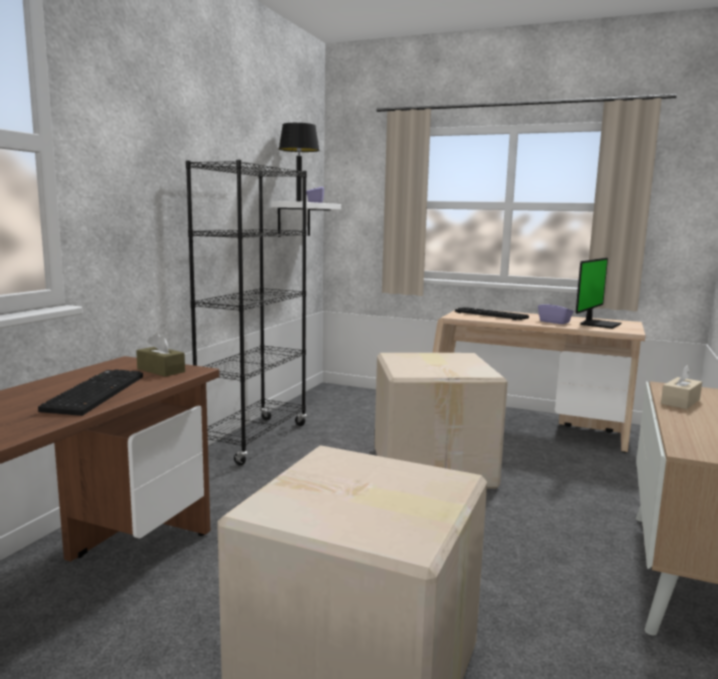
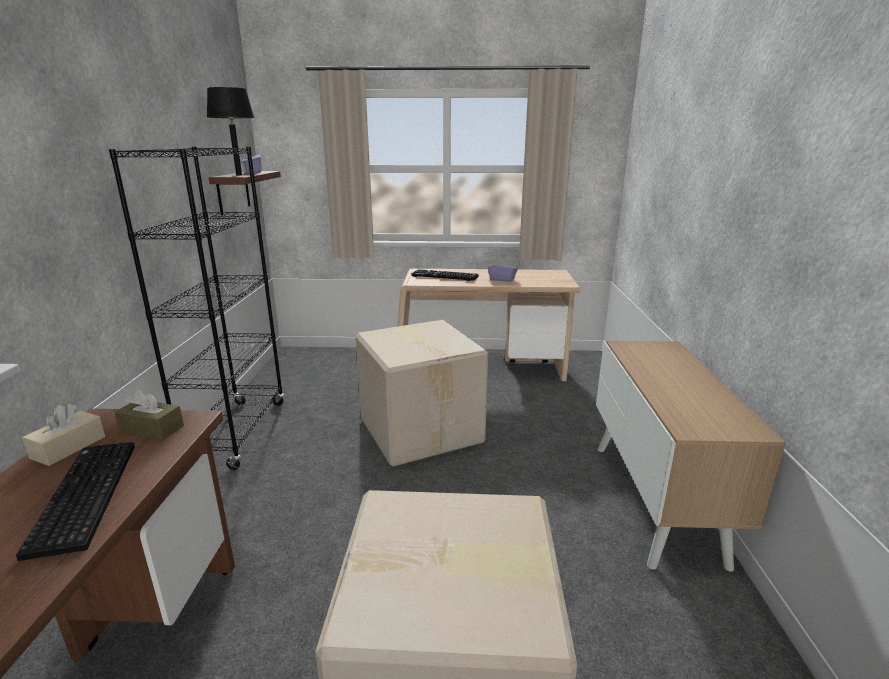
camera: 20 degrees left, 10 degrees up
white shelf [271,201,341,237] -> brown shelf [209,171,281,215]
monitor [576,258,621,329] -> none
beige tissue box [661,365,702,409] -> beige tissue box moved to [22,404,105,466]

